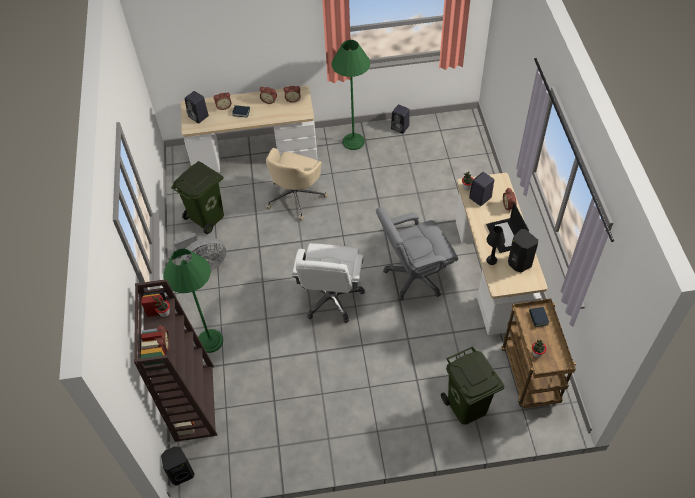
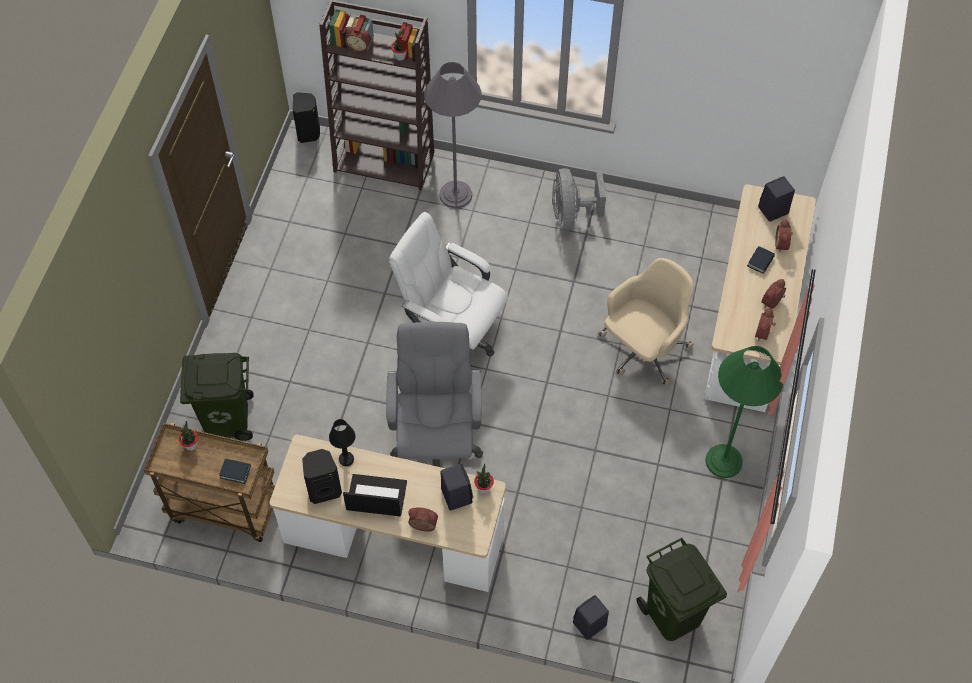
camera: 110 degrees right, 5 degrees up
green floor lamp [163,249,223,353] -> grey floor lamp [424,62,482,208]
green trash can [171,161,224,234] -> green trash can moved to [636,537,727,641]
beige office chair [266,148,328,221] -> beige office chair turned 90 degrees clockwise [598,258,694,386]
black speaker [391,105,410,134] -> black speaker moved to [573,595,609,640]

